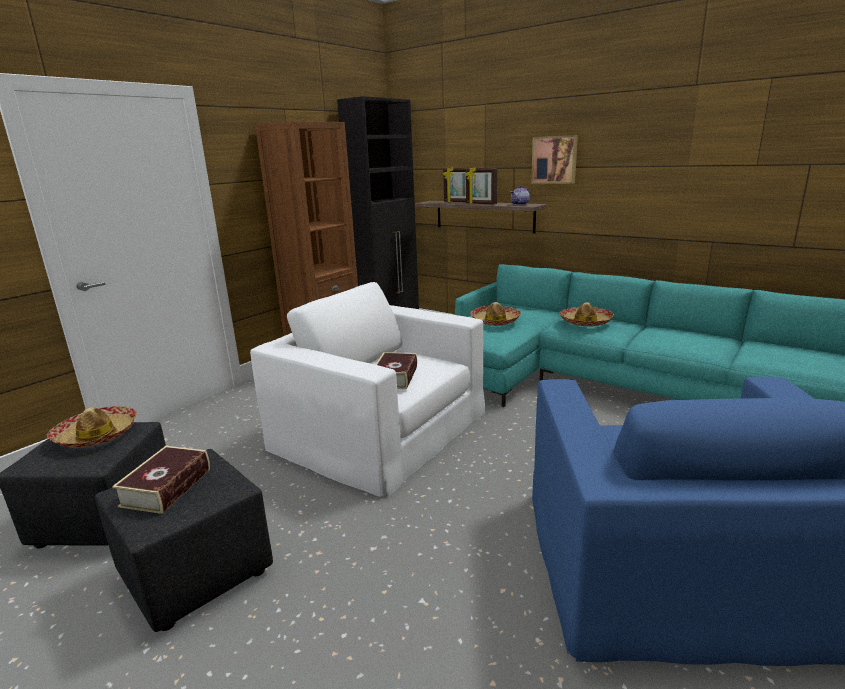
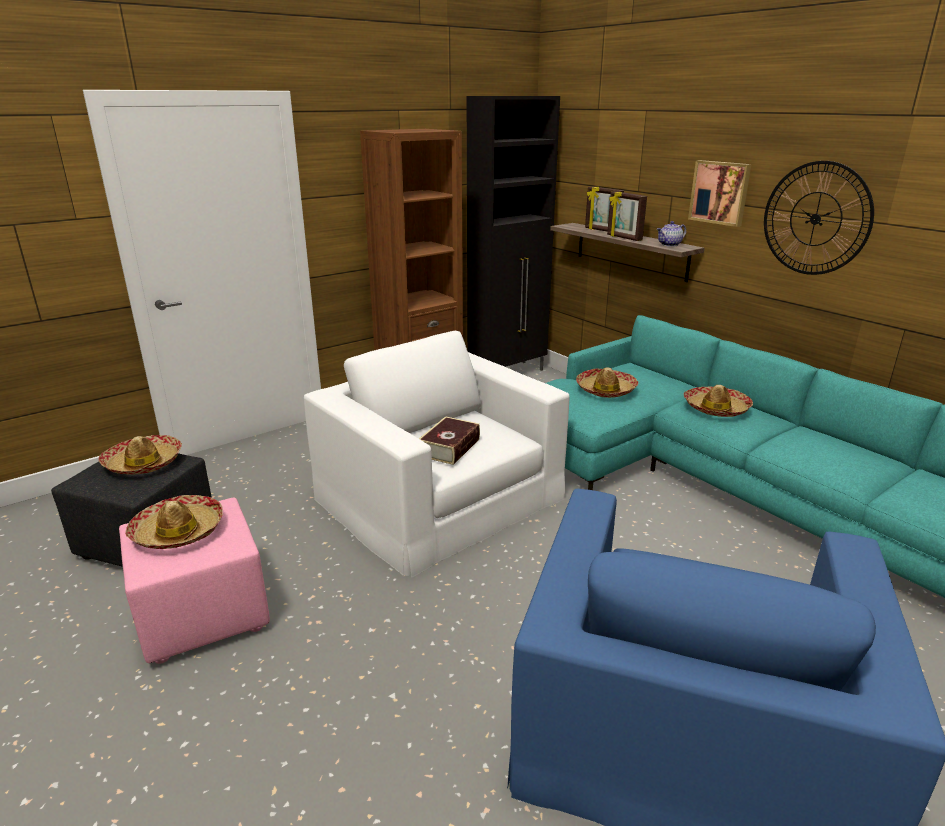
camera: 15 degrees right, 5 degrees up
black ottoman [95,449,273,632] -> pink ottoman [119,498,270,664]
book [112,446,210,514] -> hat [125,495,223,549]
none -> wall clock [764,161,874,275]

